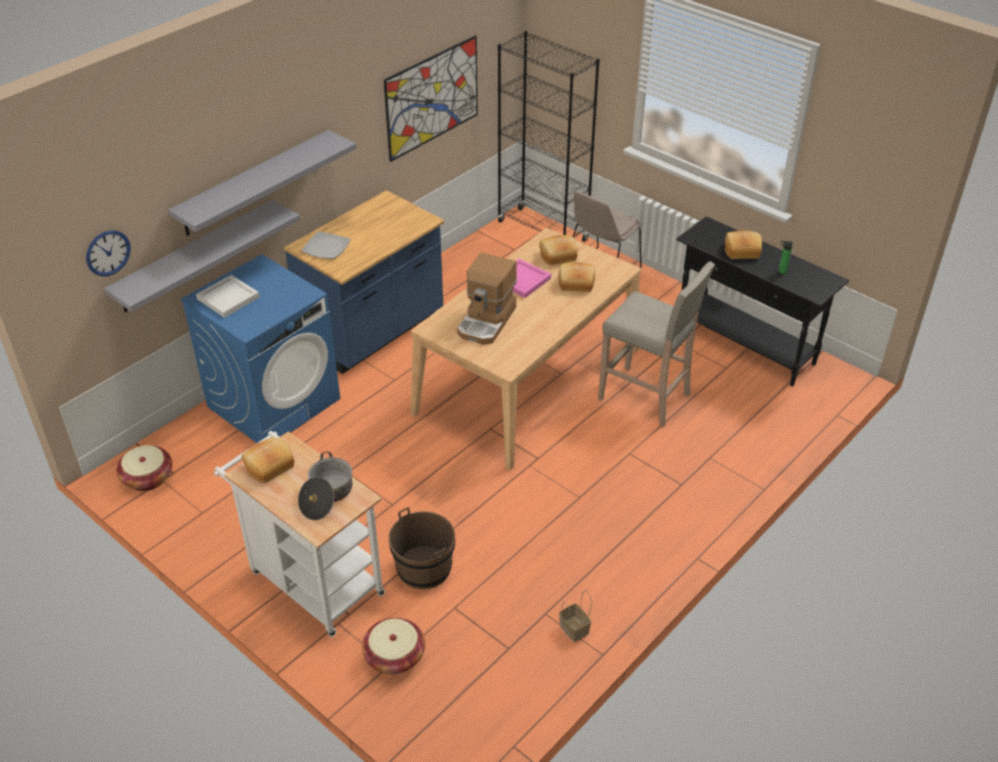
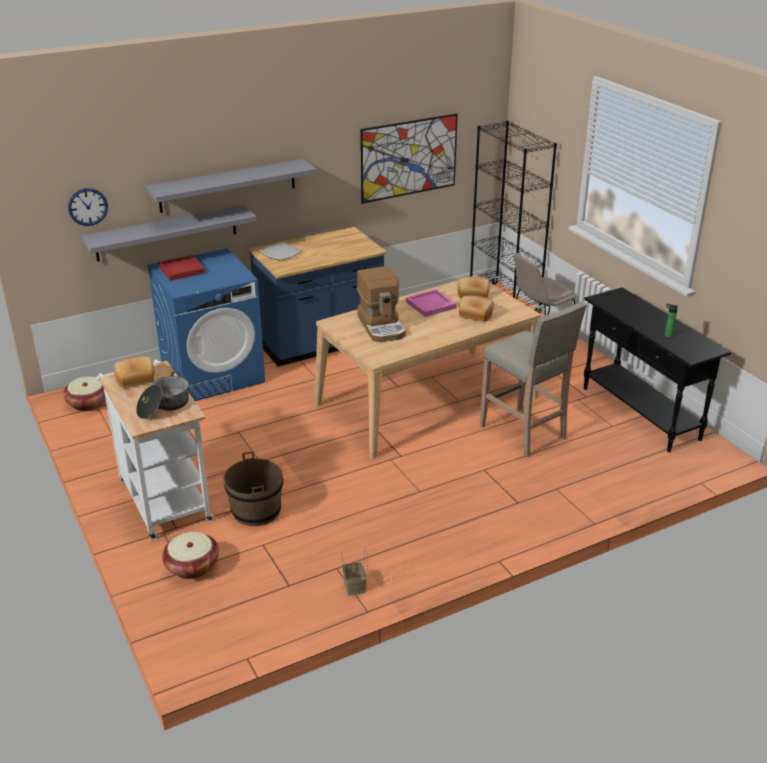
camera: 20 degrees right, 10 degrees down
white tray [196,275,260,318] -> red tray [158,255,205,281]
coffee machine [457,253,517,345] -> coffee machine turned 60 degrees counterclockwise [357,266,406,342]
bread [725,231,762,259] -> none

